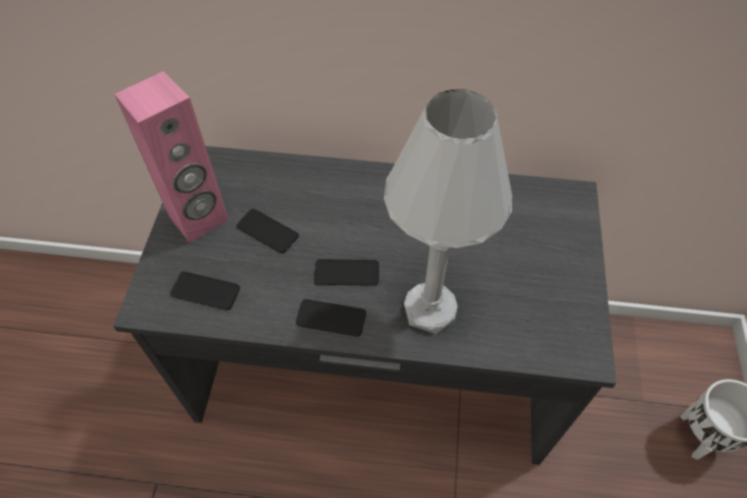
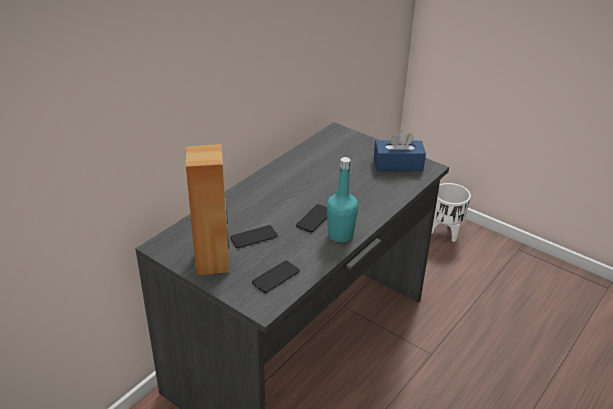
camera: 60 degrees left, 20 degrees down
pink speaker [114,71,229,243] -> brown speaker [186,144,229,275]
phone [296,299,366,337] -> turquoise bottle [327,157,358,242]
white table lamp [384,89,512,334] -> none
none -> blue tissue box [374,130,426,171]

